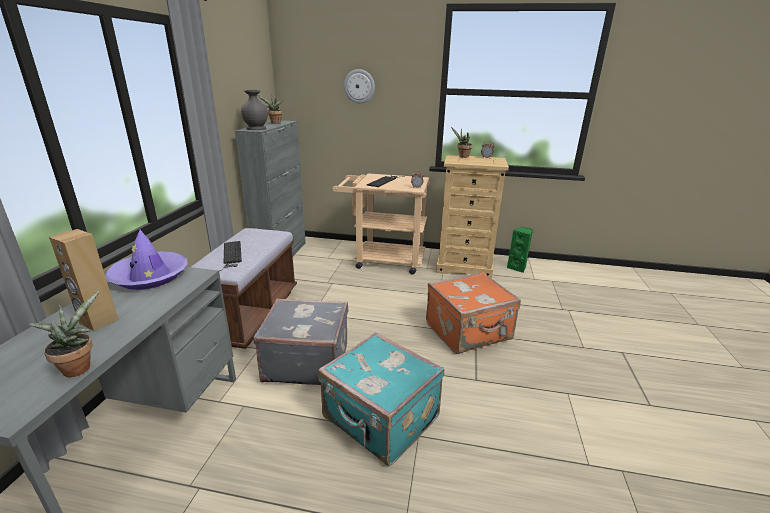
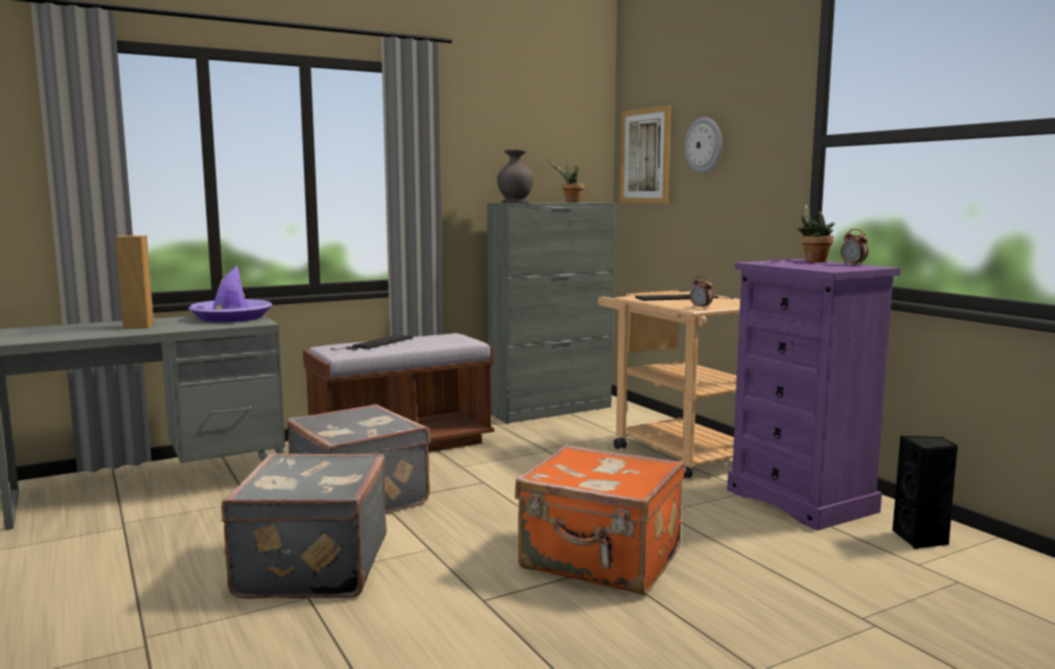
camera: 50 degrees right, 15 degrees down
potted plant [27,291,100,377] -> none
turquoise suitcase [318,332,444,466] -> grey suitcase [221,453,387,599]
beige dresser [436,155,509,278] -> purple dresser [727,259,901,531]
green speaker [507,227,533,273] -> black speaker [892,436,958,549]
none -> picture [620,105,671,203]

